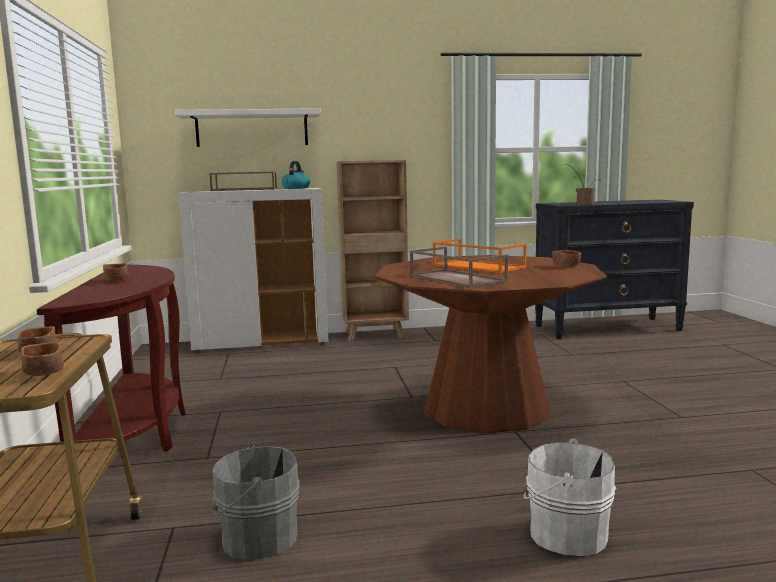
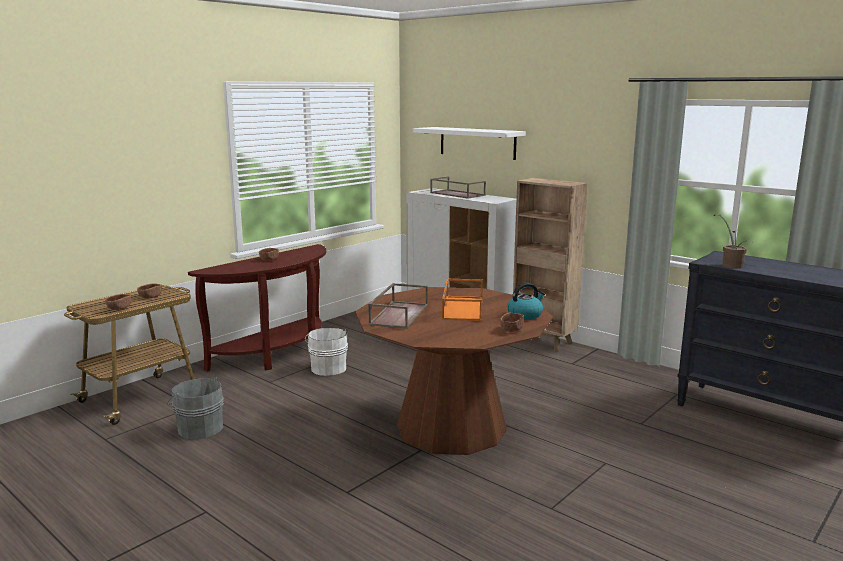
camera: 50 degrees right, 5 degrees up
kettle [282,161,310,189] -> kettle moved to [507,283,545,320]
white bucket [523,438,616,556] -> white bucket moved to [305,328,348,376]

